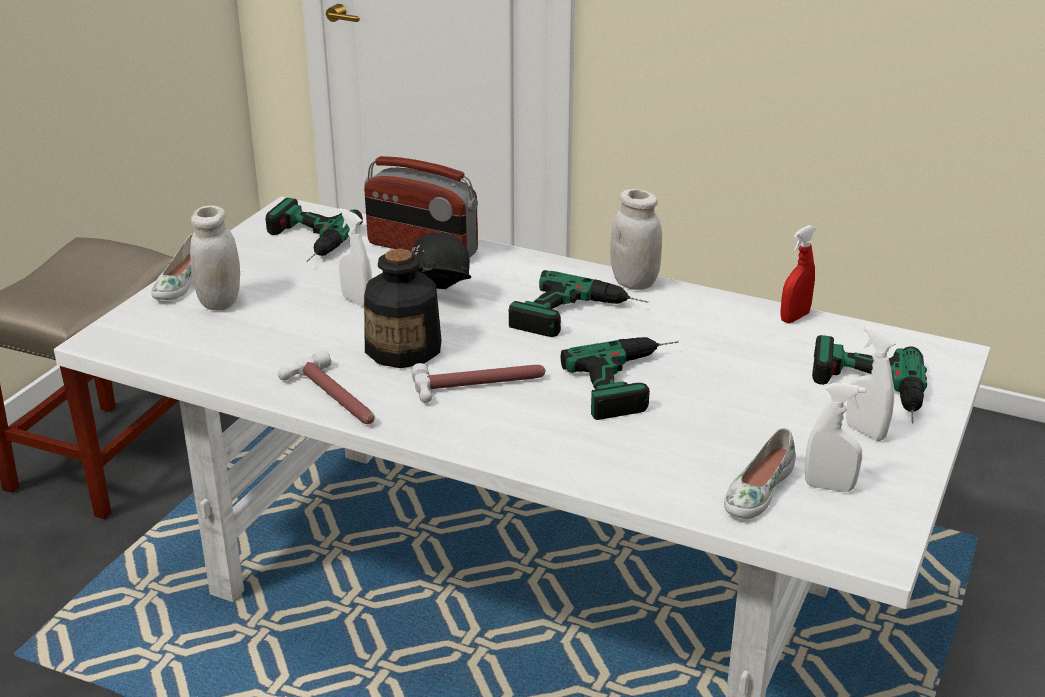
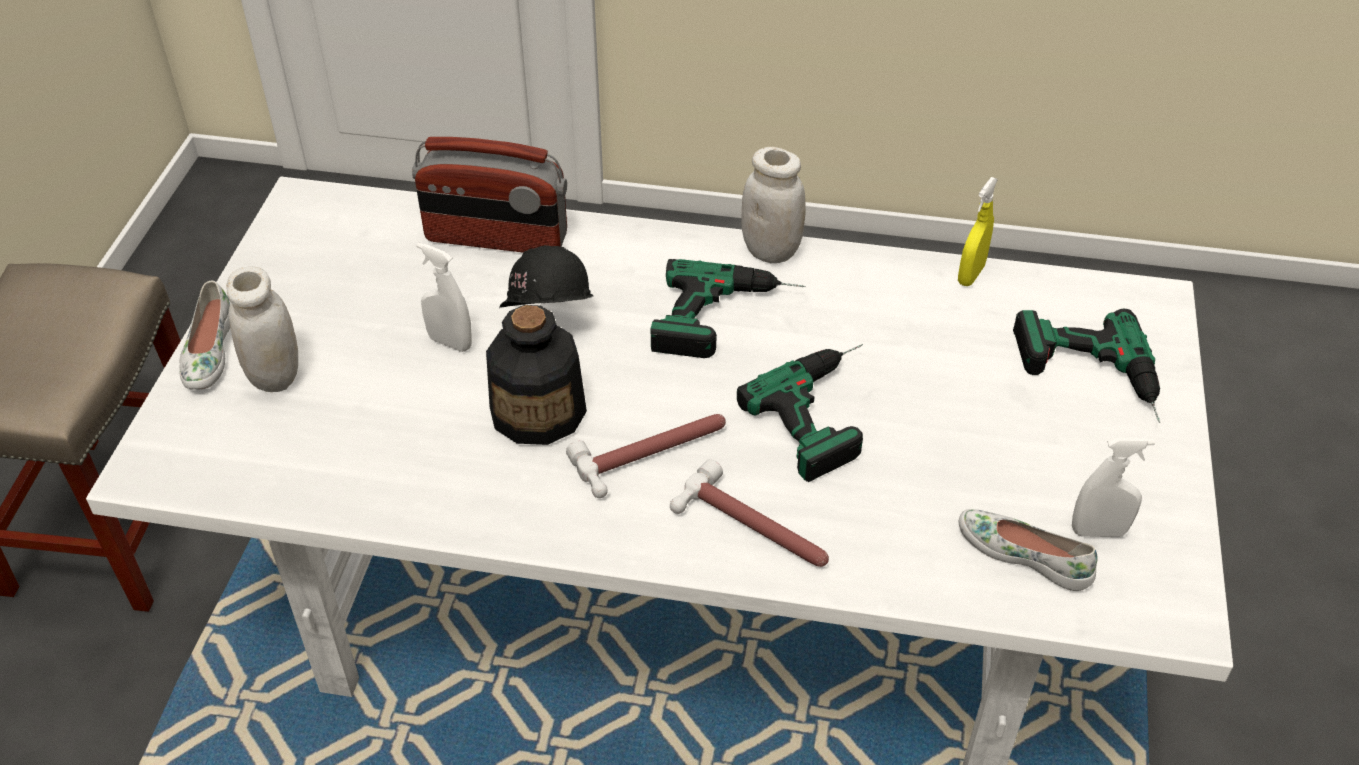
camera: 15 degrees left, 15 degrees up
power drill [265,198,363,262] -> none
hammer [278,351,375,424] -> hammer moved to [670,459,829,567]
white shoe [724,428,796,519] -> white shoe turned 105 degrees clockwise [959,509,1098,591]
red spray bottle [780,225,816,323] -> yellow spray bottle [958,177,998,286]
white spray bottle [846,326,896,441] -> none

